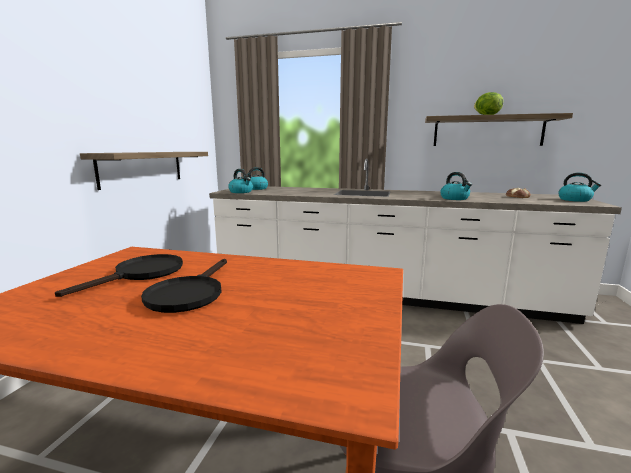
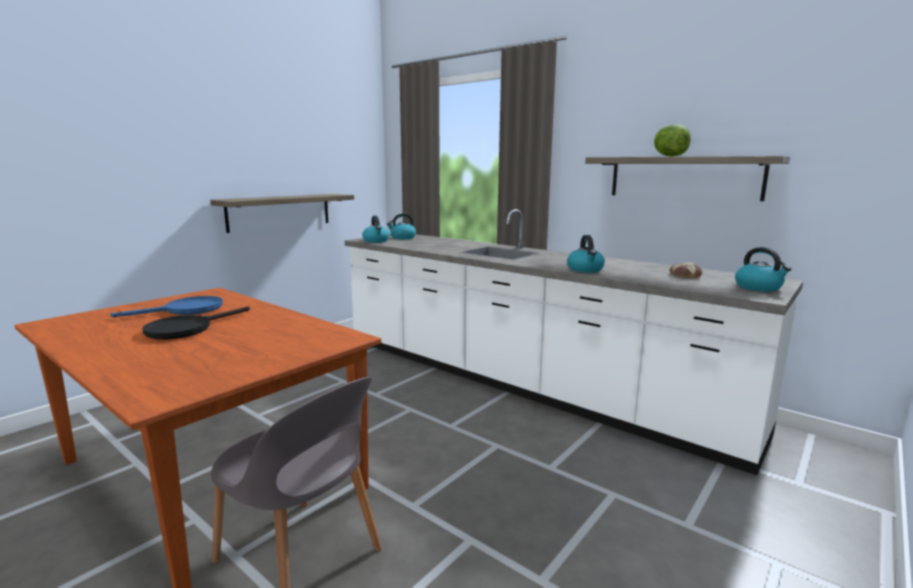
camera: 25 degrees right, 0 degrees up
black frying pan [55,254,183,297] -> blue frying pan [110,296,223,317]

